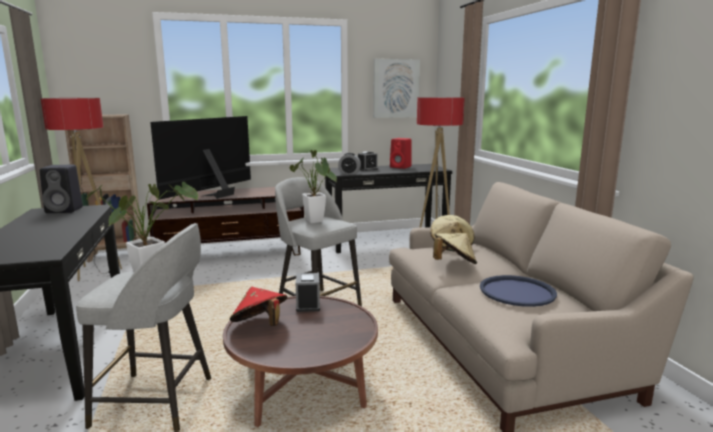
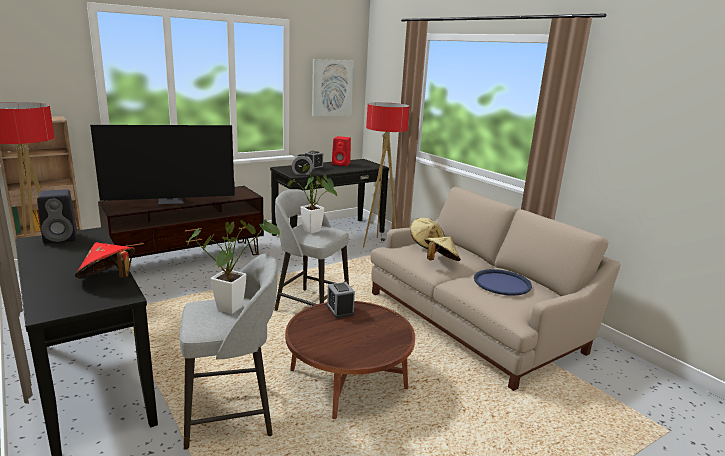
camera: 20 degrees left, 5 degrees up
television [150,116,251,200] -> television turned 120 degrees counterclockwise [90,125,235,204]
red hat [230,286,287,326] -> red hat moved to [75,242,135,279]

